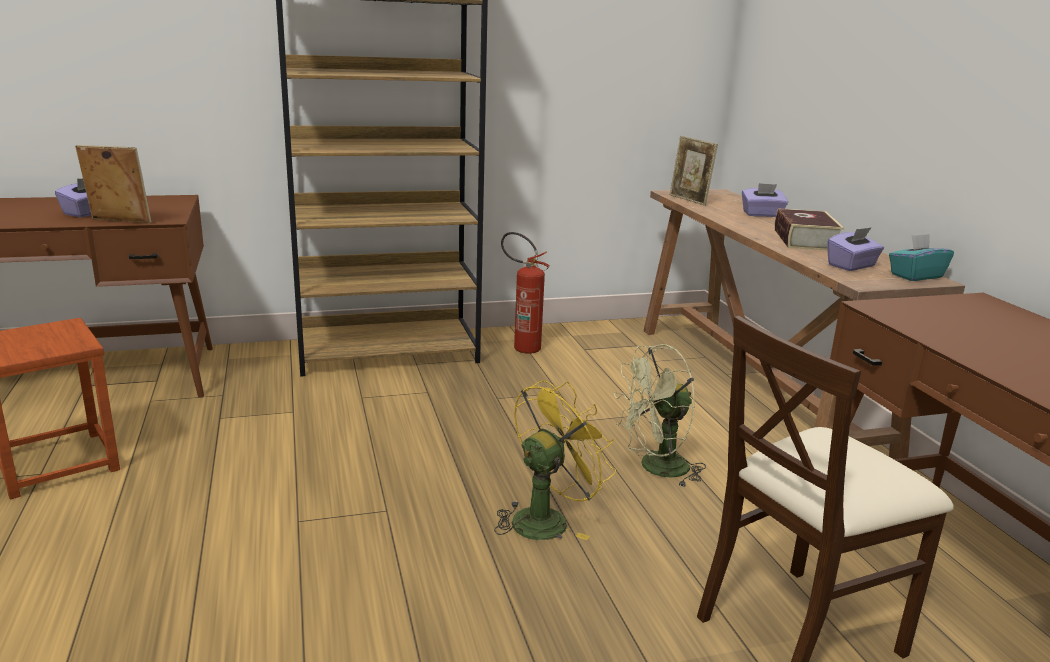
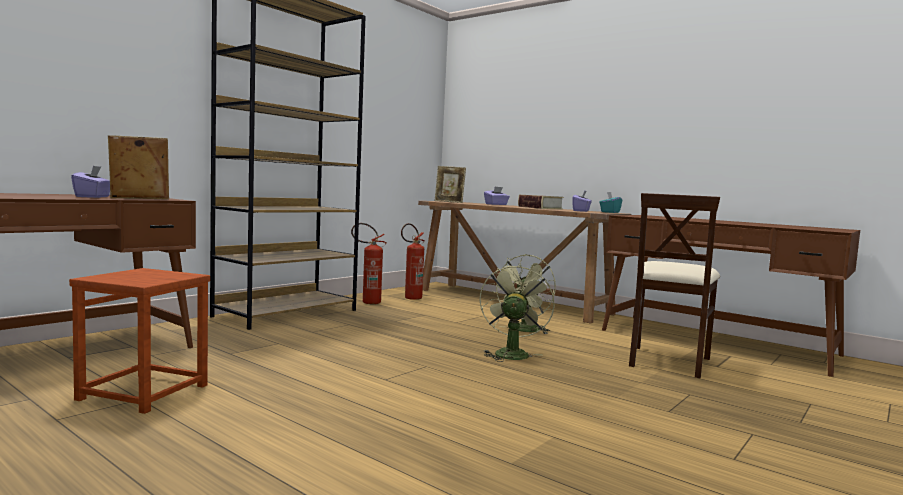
camera: 35 degrees left, 15 degrees down
yellow fan [494,380,616,540] -> green fan [480,264,555,362]
none -> fire extinguisher [401,223,425,300]

